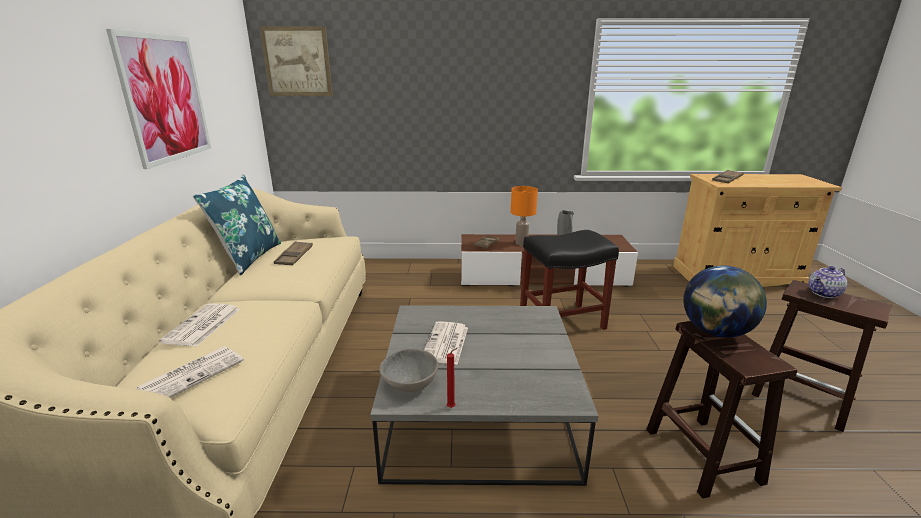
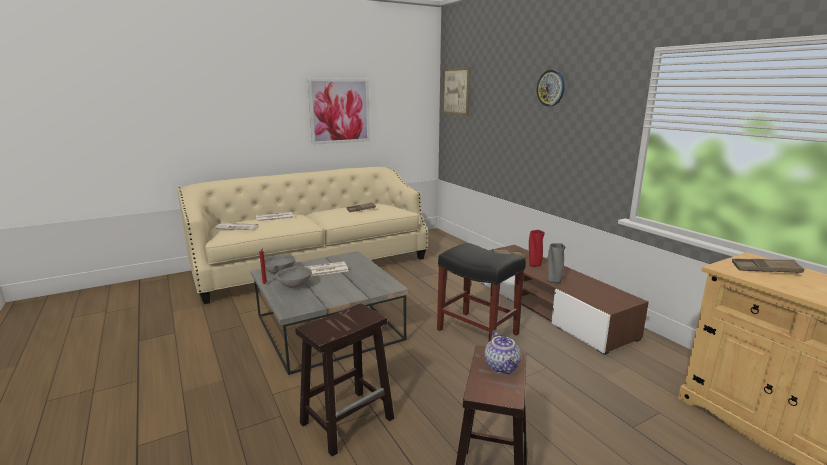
camera: 60 degrees right, 5 degrees down
blue pillow [193,175,281,275] -> none
orange table lamp [511,186,538,245] -> red vase [529,230,545,267]
globe [683,266,767,338] -> none
teapot [808,266,847,298] -> teapot turned 135 degrees counterclockwise [485,330,521,374]
none -> grey bowl [276,266,312,288]
none -> wall clock [537,70,565,106]

